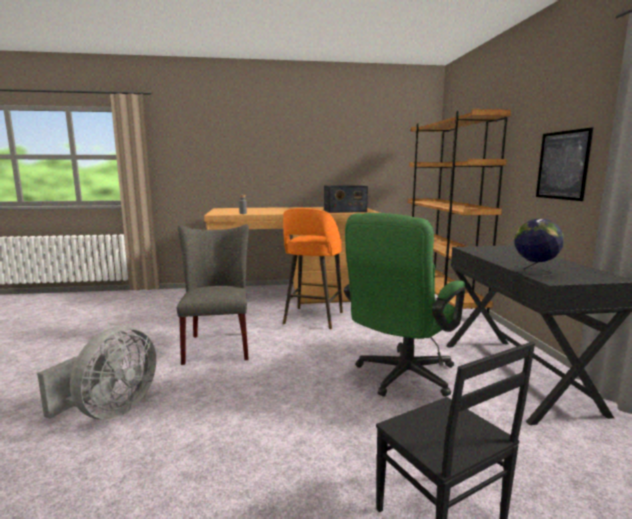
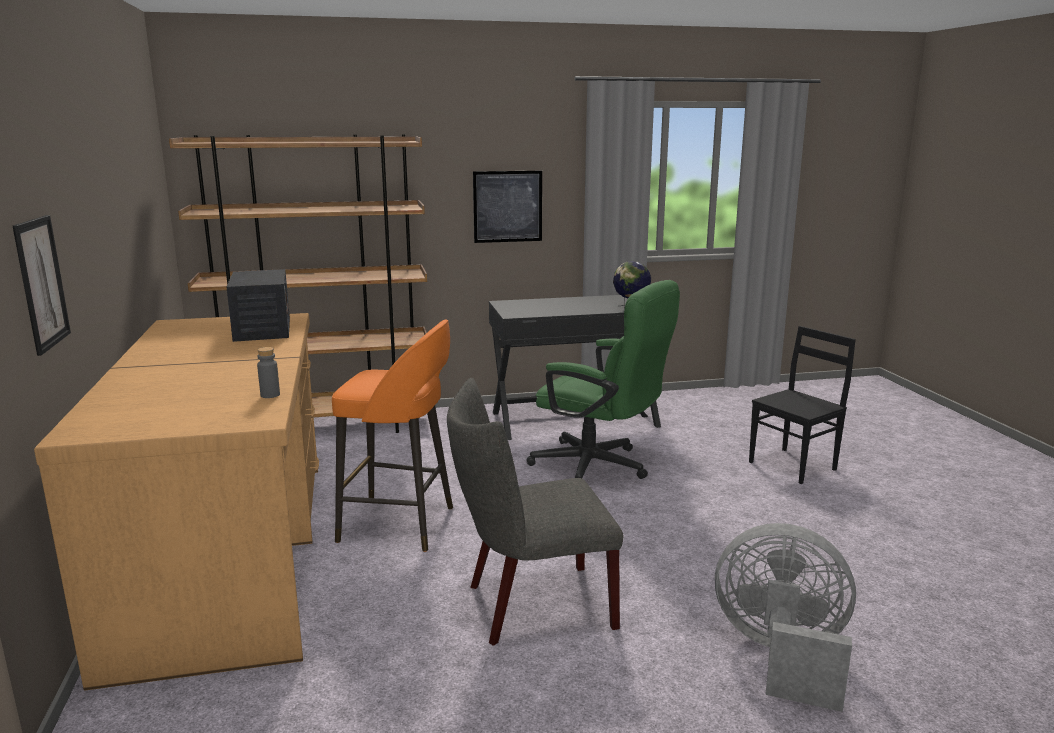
camera: 95 degrees left, 5 degrees up
none -> picture [13,215,71,356]

